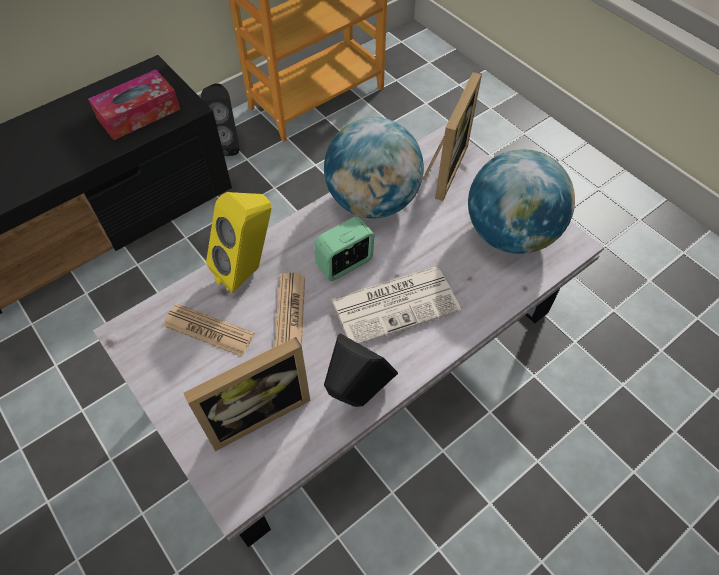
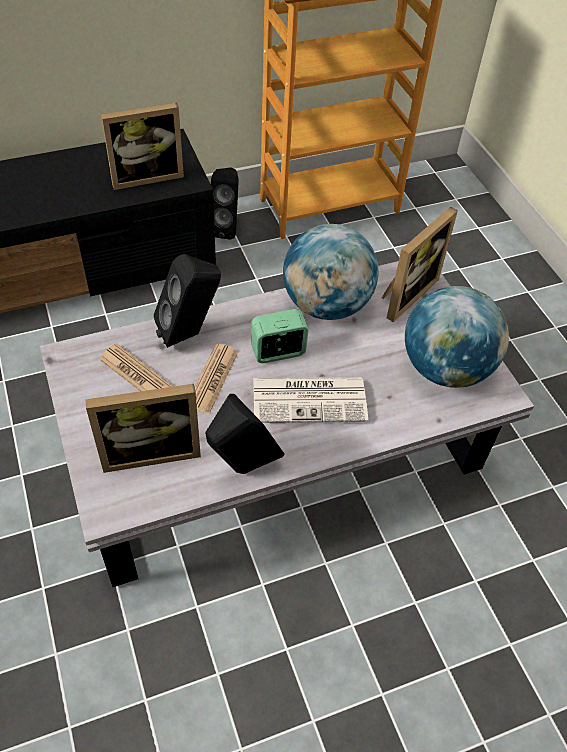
camera: 15 degrees right, 5 degrees down
tissue box [88,70,180,140] -> picture frame [101,103,184,190]
yellow speaker [206,192,271,293] -> black speaker [154,254,221,348]

